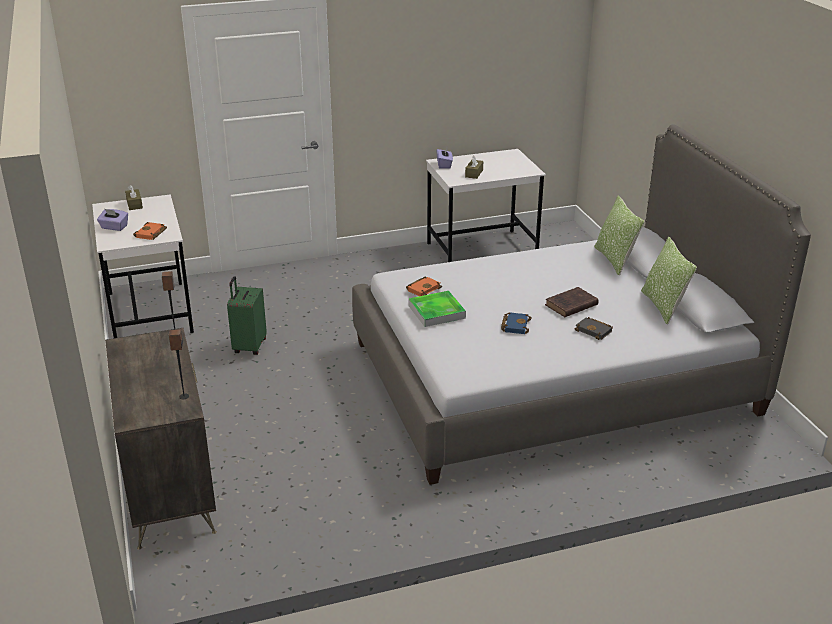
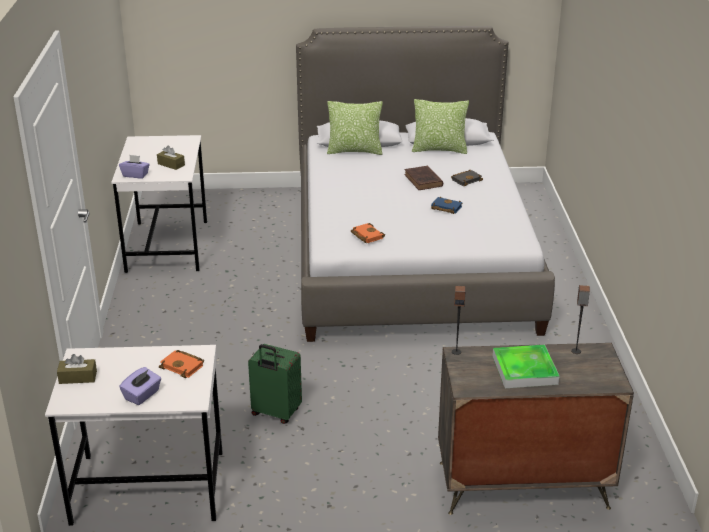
camera: 75 degrees left, 0 degrees up
tray [408,291,466,327] -> tray moved to [493,345,559,388]

